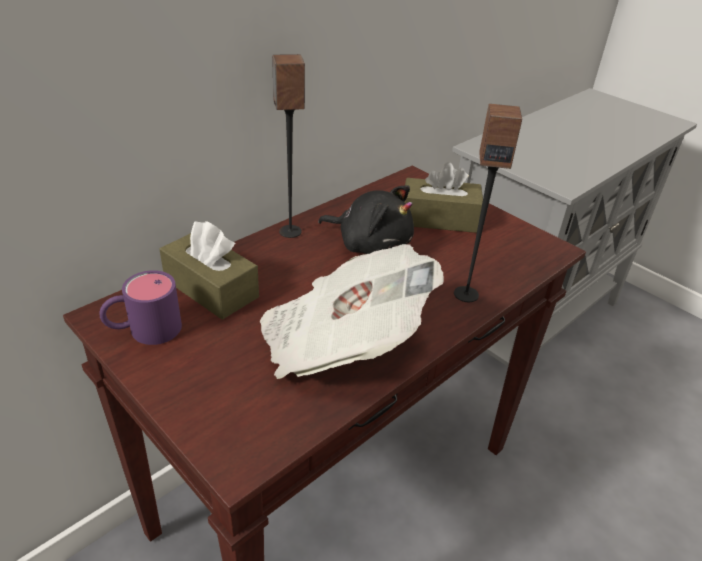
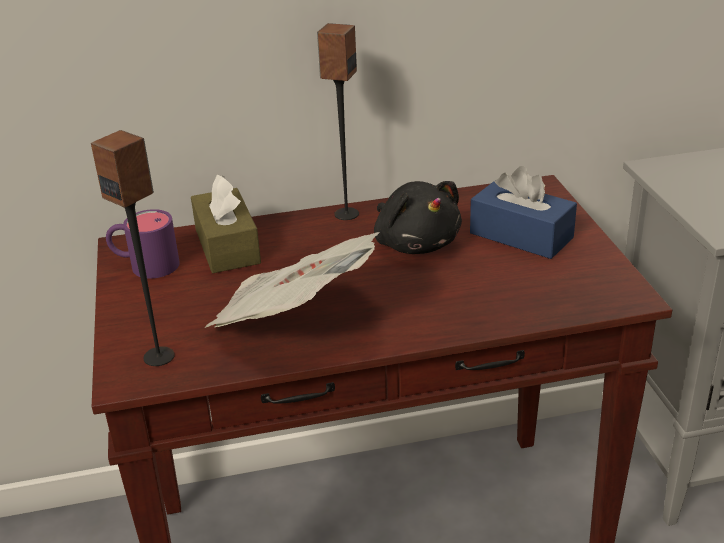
camera: 35 degrees right, 5 degrees down
brown tissue box [404,162,483,233] -> blue tissue box [470,166,577,259]
speaker [454,103,522,302] -> speaker moved to [91,130,175,366]

